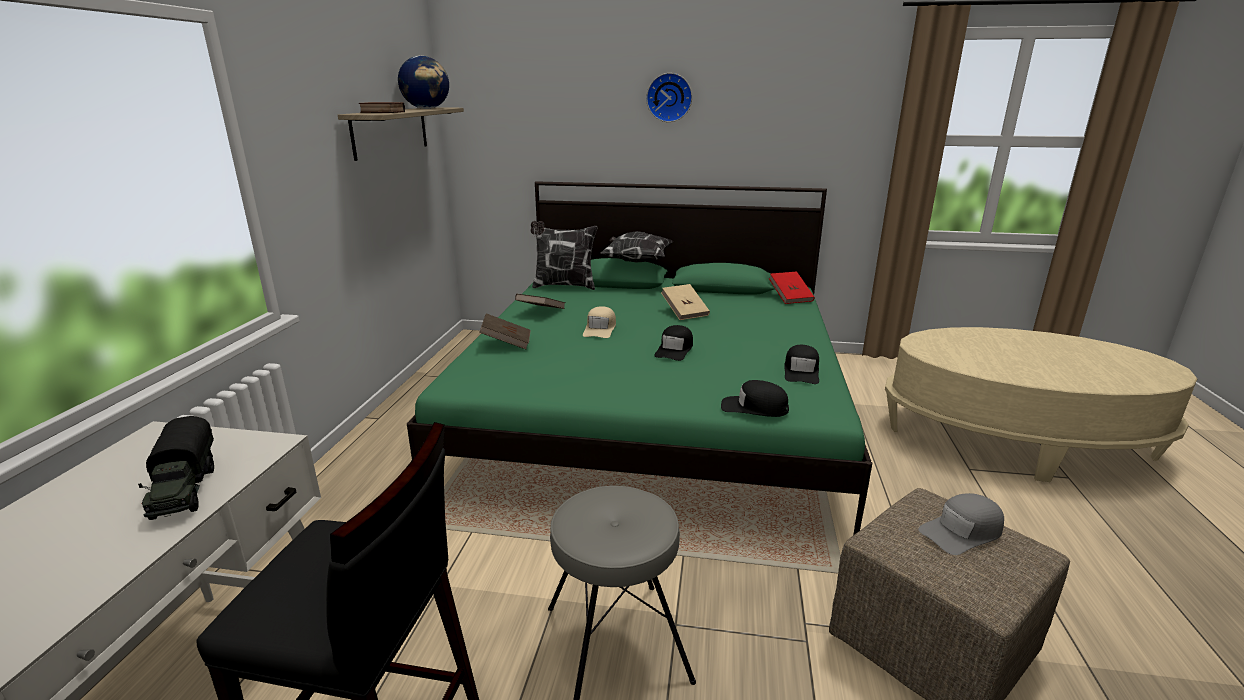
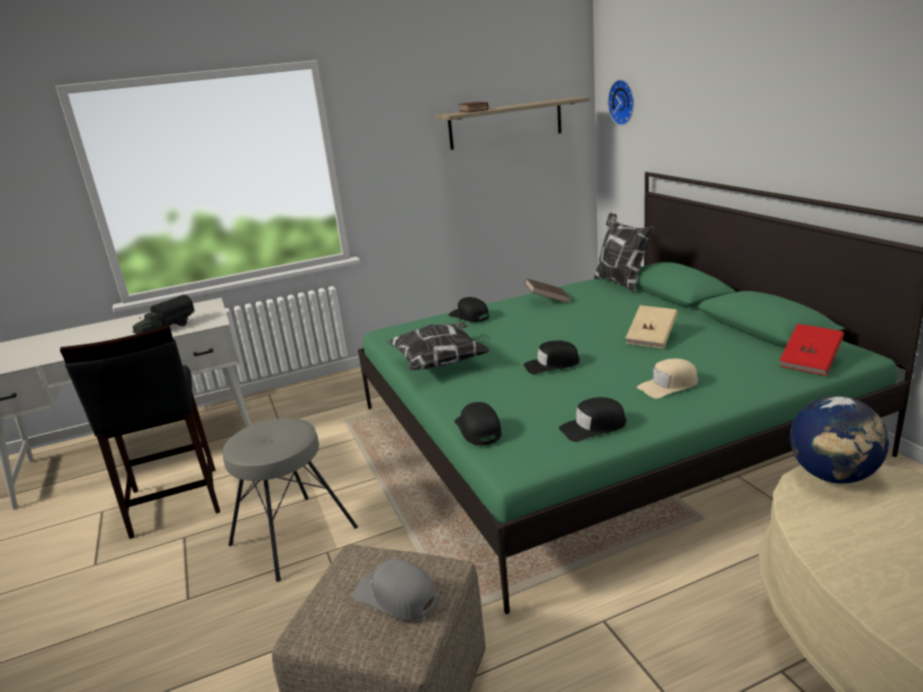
camera: 60 degrees right, 0 degrees up
globe [398,56,449,109] -> globe moved to [790,396,889,484]
brown book [479,313,531,349] -> black cap [449,297,489,322]
beige cap [583,306,616,338] -> beige cap moved to [637,358,698,398]
pillow [601,231,673,263] -> pillow moved to [387,321,490,370]
wall clock [646,73,692,122] -> wall clock moved to [608,80,634,126]

